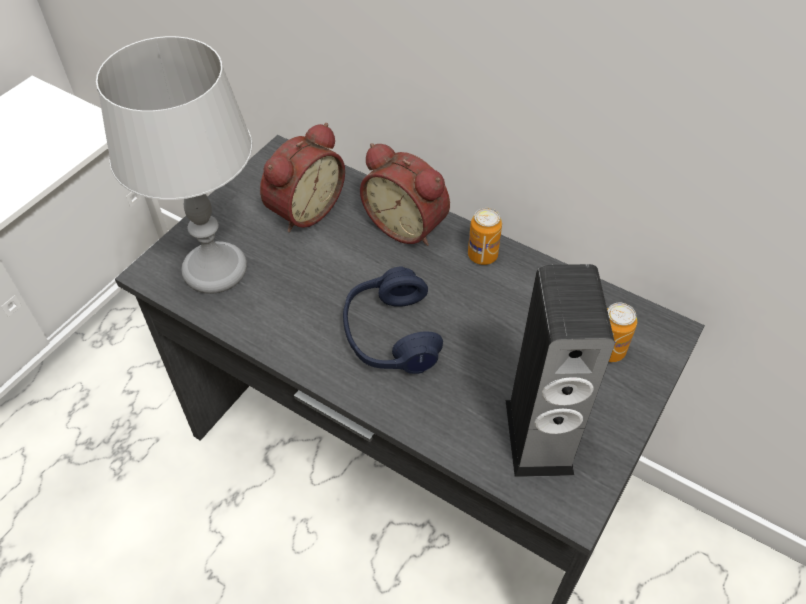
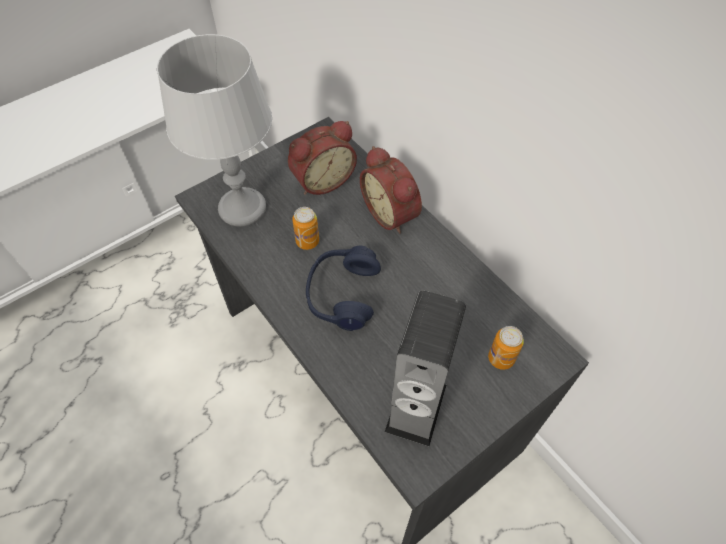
camera: 20 degrees right, 5 degrees up
can [468,208,502,265] -> can moved to [292,207,319,250]

